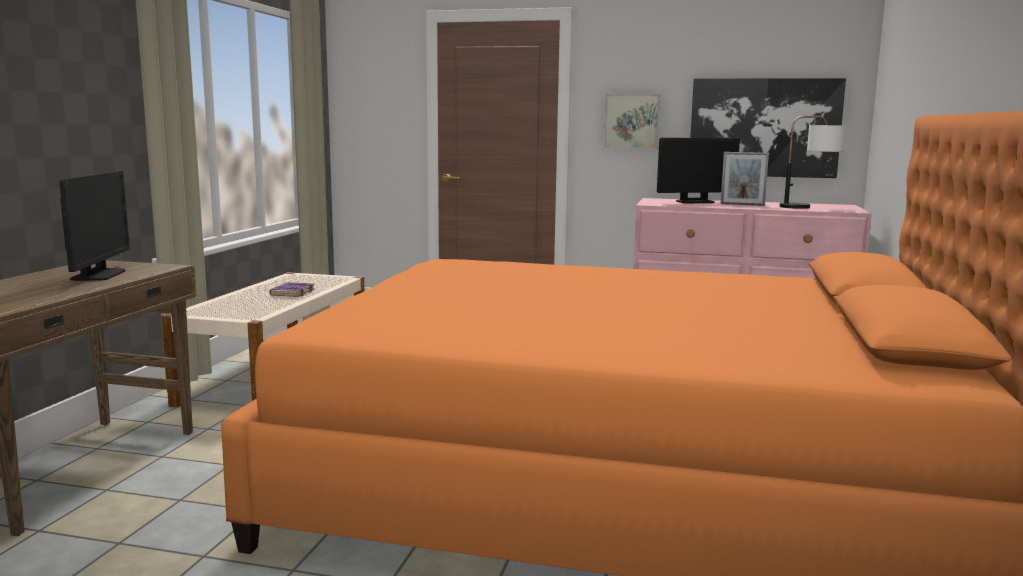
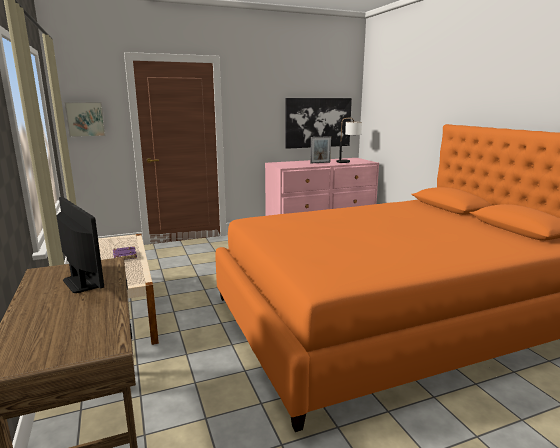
camera: 35 degrees left, 5 degrees up
picture [604,94,660,149] -> picture moved to [64,102,106,137]
monitor [657,138,740,203] -> none

